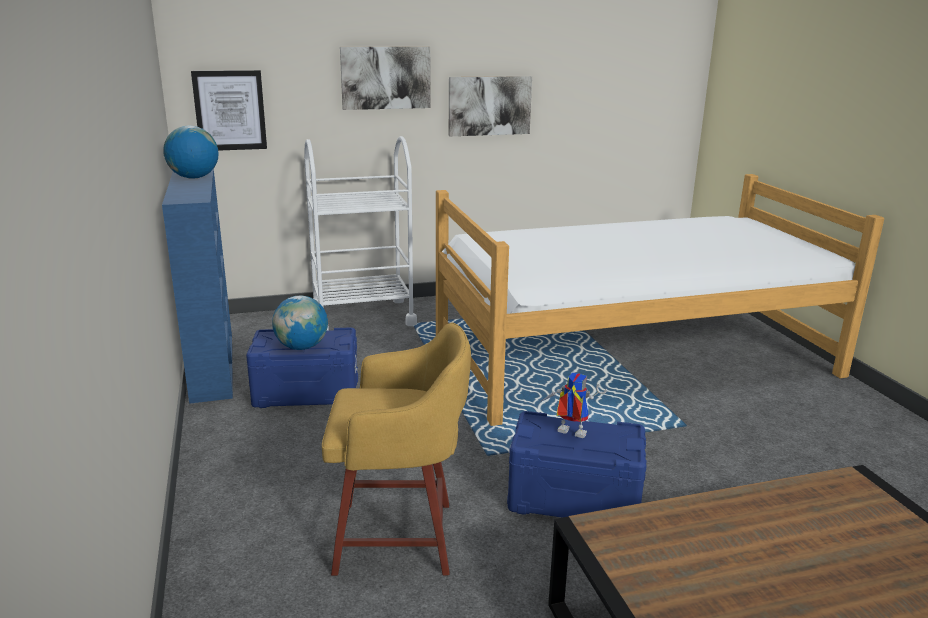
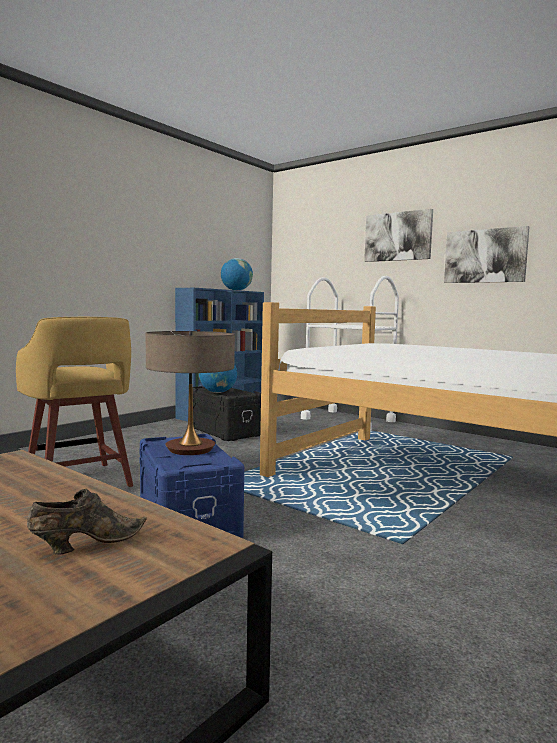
camera: 55 degrees right, 15 degrees down
picture [191,70,267,151] -> none
blue storage box [246,328,358,408] -> black storage box [193,386,261,441]
toy robot [540,373,607,438] -> table lamp [146,331,235,455]
none -> brown shoe [27,489,147,554]

